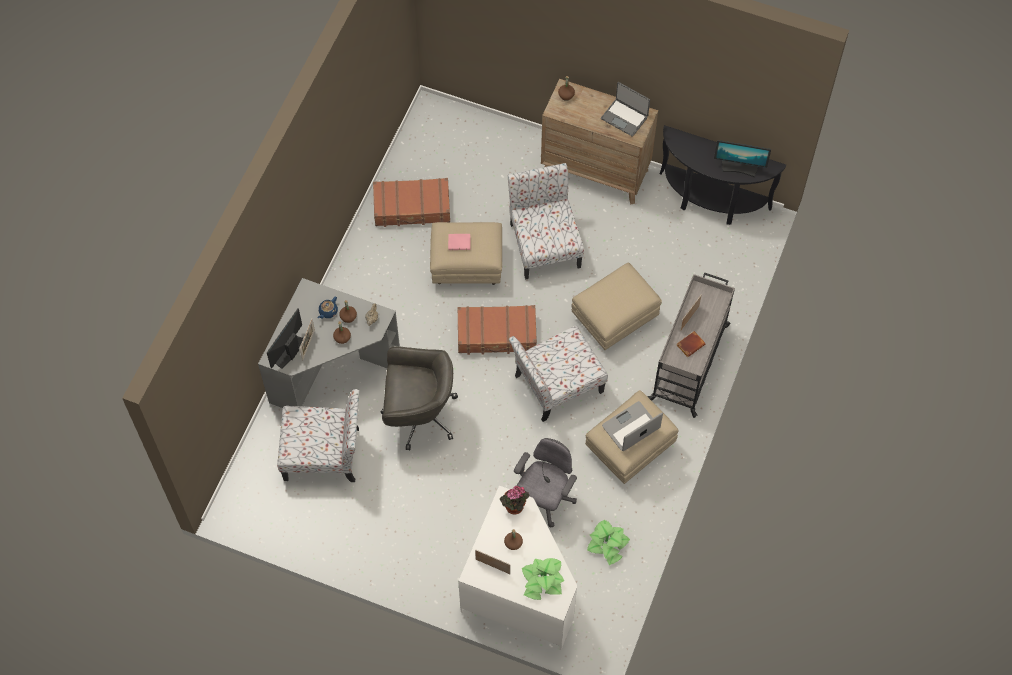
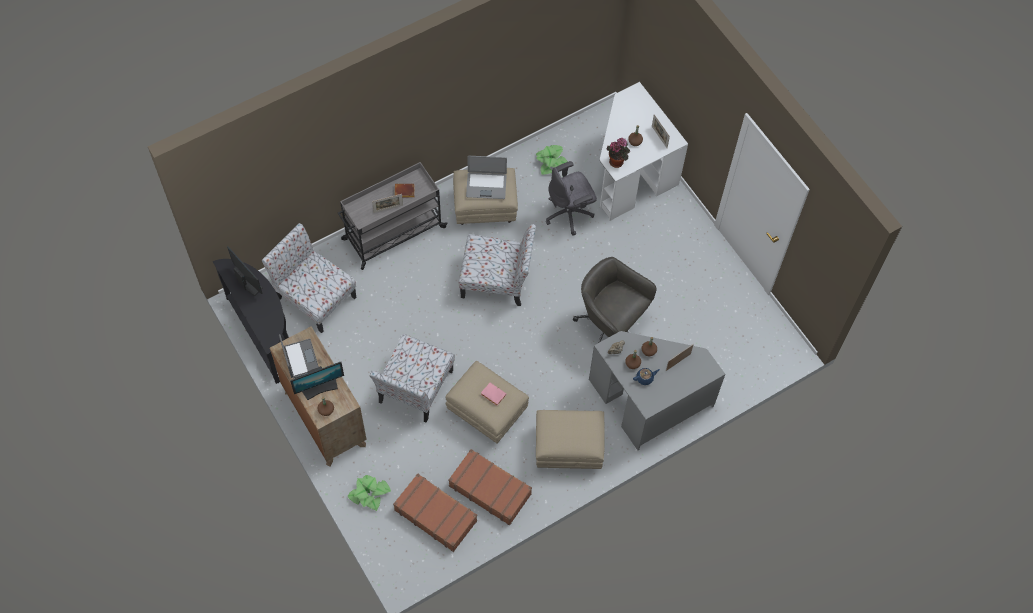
camera: 145 degrees left, 0 degrees up
monitor [267,308,303,369] -> monitor moved to [290,362,344,400]
chair [277,389,360,482] -> chair moved to [262,223,356,333]
brown suitcase [457,305,537,355] -> brown suitcase moved to [393,473,477,552]
potted plant [522,558,564,600] -> potted plant moved to [347,475,391,511]
beige ottoman [571,262,662,350] -> beige ottoman moved to [536,410,605,469]

